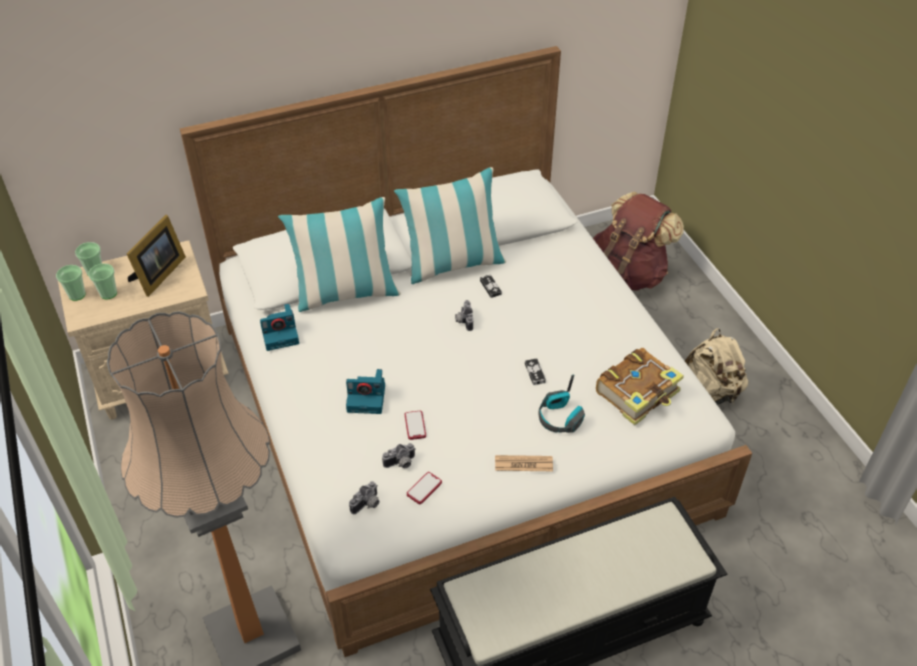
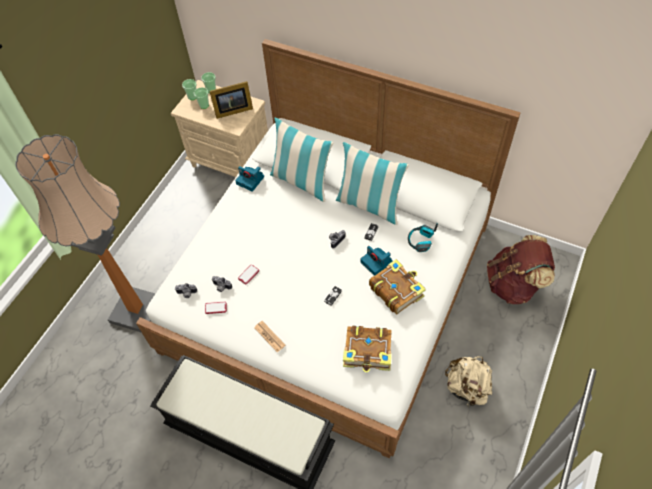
camera: 50 degrees right, 10 degrees up
camera [346,369,385,414] -> camera moved to [360,246,392,276]
headphones [538,374,585,433] -> headphones moved to [408,223,438,252]
none -> book [369,259,426,315]

